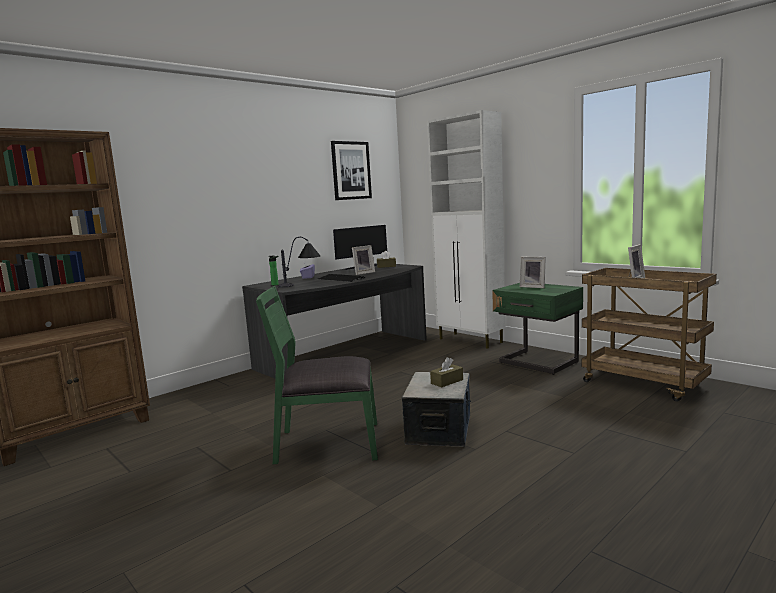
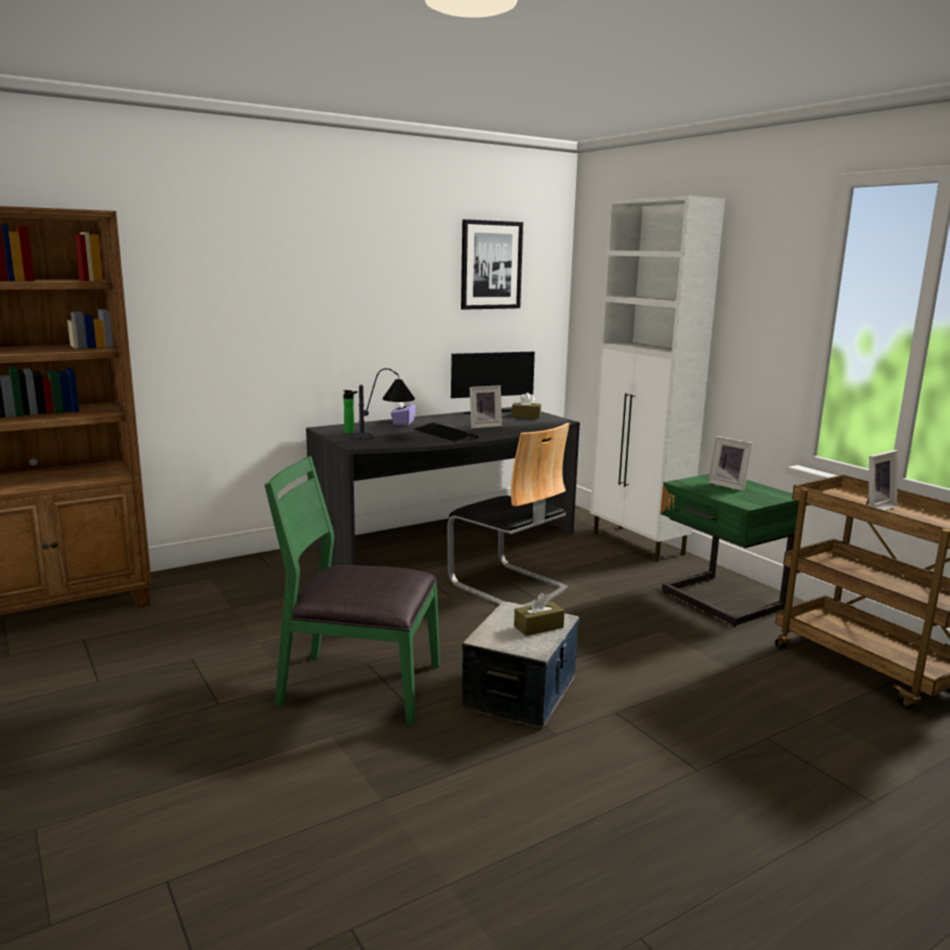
camera: 10 degrees right, 5 degrees up
none -> chair [447,423,570,606]

